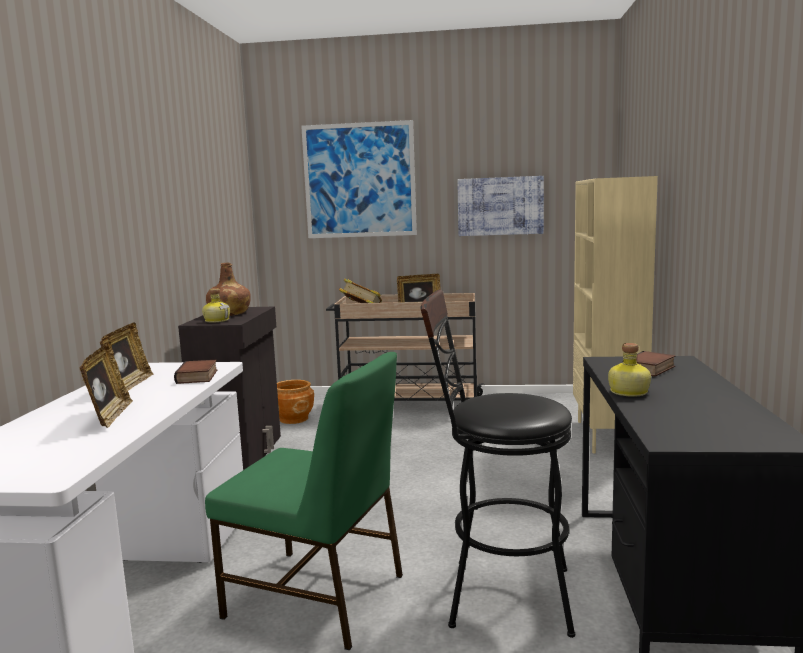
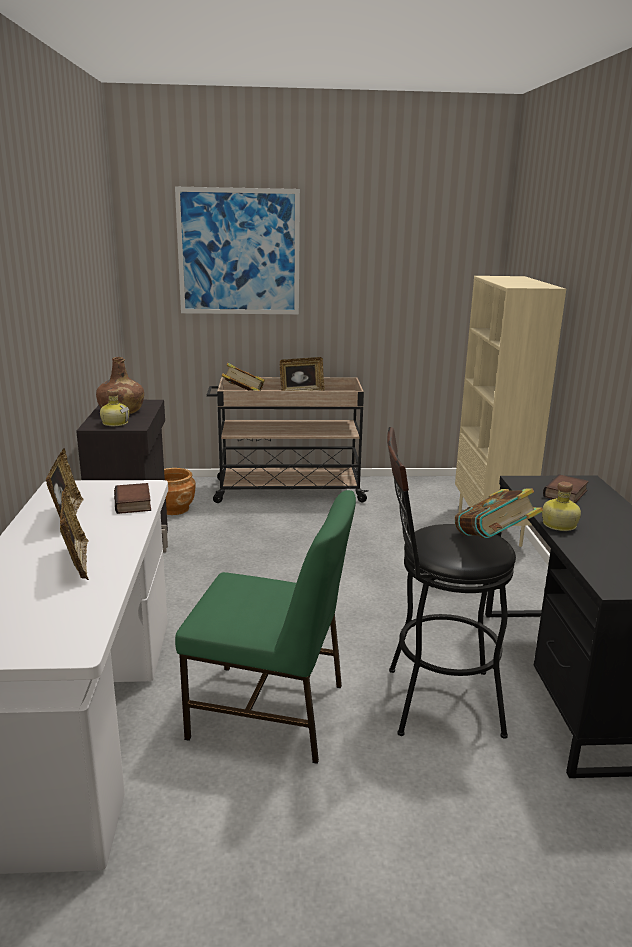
camera: 10 degrees left, 10 degrees up
picture [457,176,544,236] -> none
none -> book [455,488,543,538]

